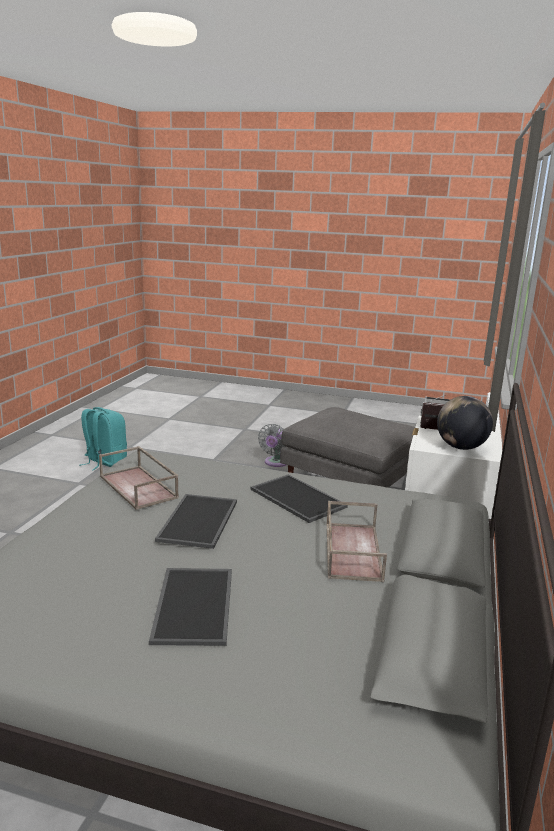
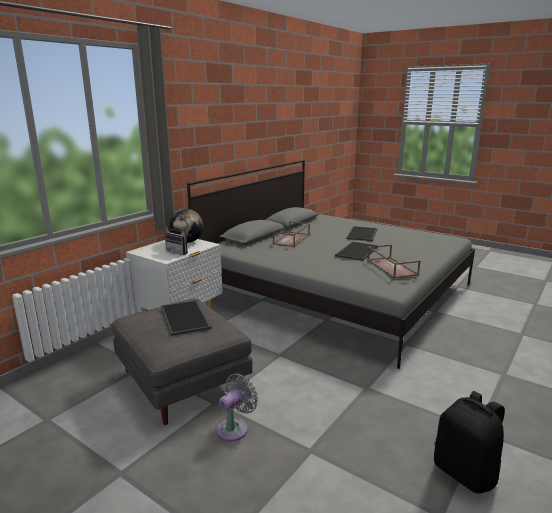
camera: 160 degrees left, 0 degrees up
turquoise backpack [80,407,127,471] -> black backpack [434,391,505,493]
tray [250,474,348,523] -> tray moved to [161,300,211,336]

